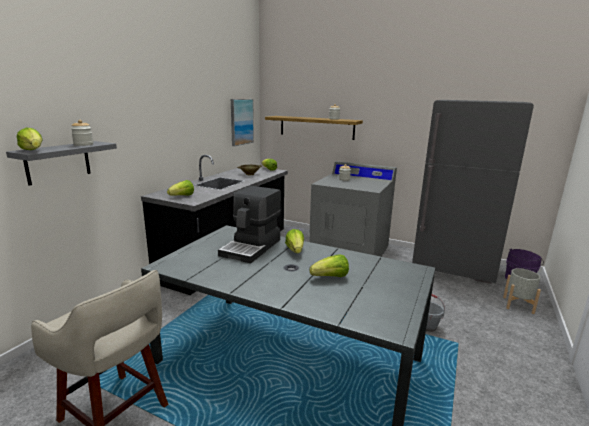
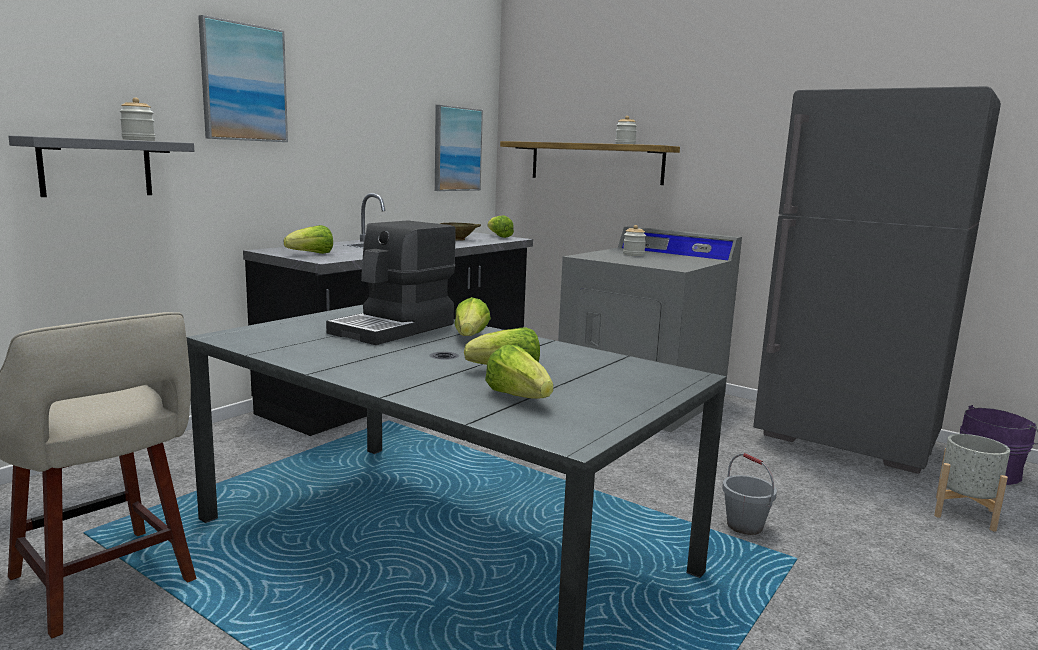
camera: 10 degrees right, 5 degrees down
lettuce [17,127,43,150] -> lettuce moved to [485,345,553,399]
none -> picture [198,15,288,142]

